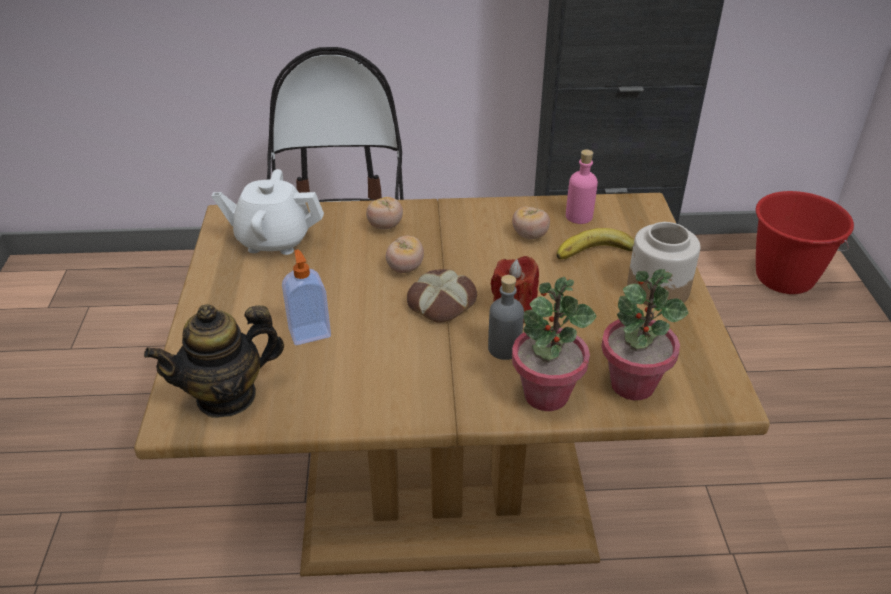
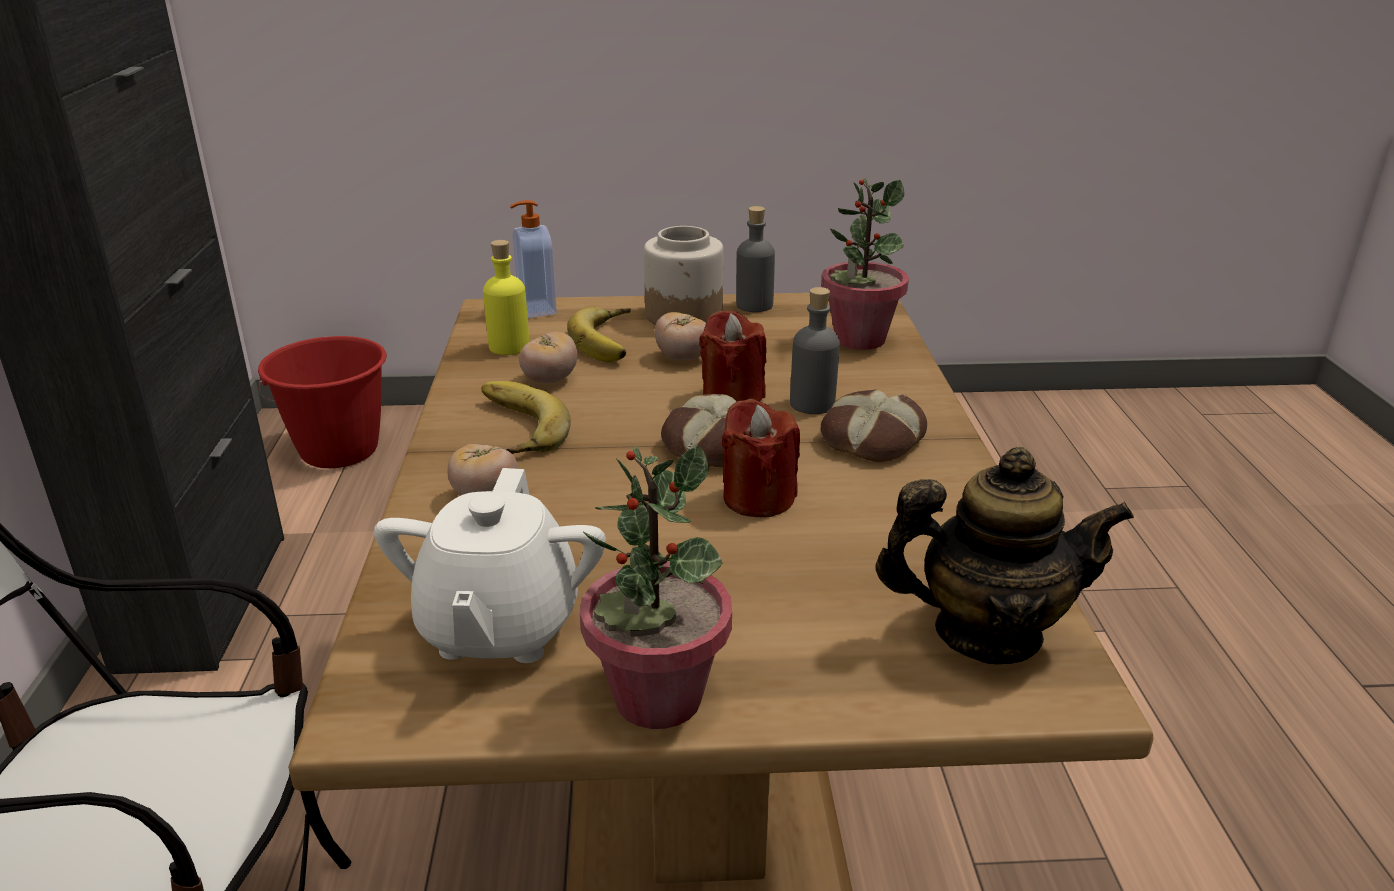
camera: 90 degrees left, 10 degrees down
teapot [144,304,284,418] -> teapot turned 60 degrees counterclockwise [875,447,1134,664]
soap dispenser [282,250,331,345] -> soap dispenser moved to [510,200,557,318]
tomato [386,236,424,273] -> tomato moved to [655,312,706,361]
potted plant [512,277,597,411] -> potted plant moved to [580,445,732,729]
pink bottle [566,150,598,224] -> yellow bottle [483,240,529,355]
none -> banana [482,381,571,454]
none -> red candle [722,399,800,517]
none -> grey bottle [736,206,775,312]
none -> bread [821,389,927,462]

